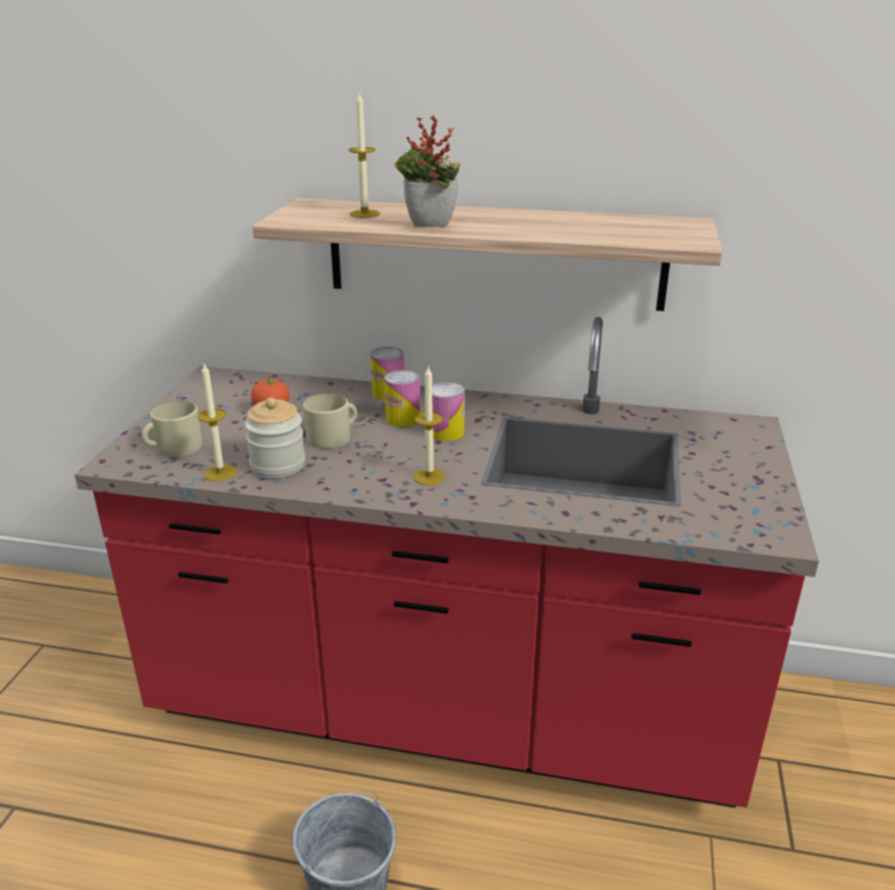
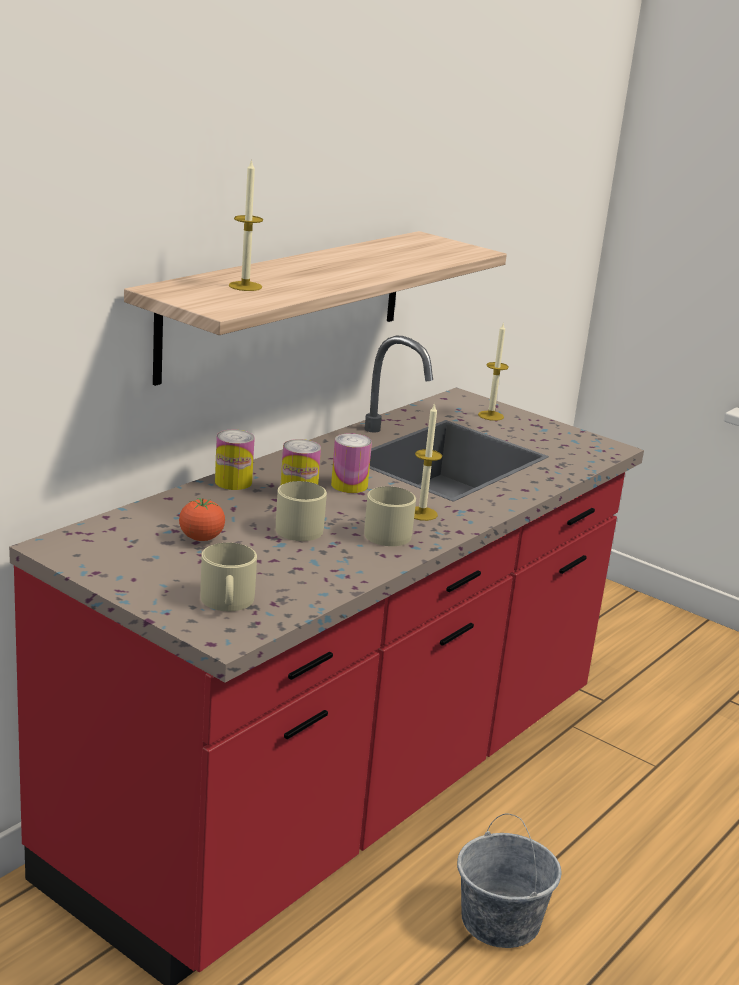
camera: 65 degrees left, 5 degrees down
candle [197,363,237,482] -> candle moved to [478,322,509,421]
jar [244,397,305,478] -> none
potted plant [394,115,460,227] -> none
none -> beige mug [364,486,416,546]

